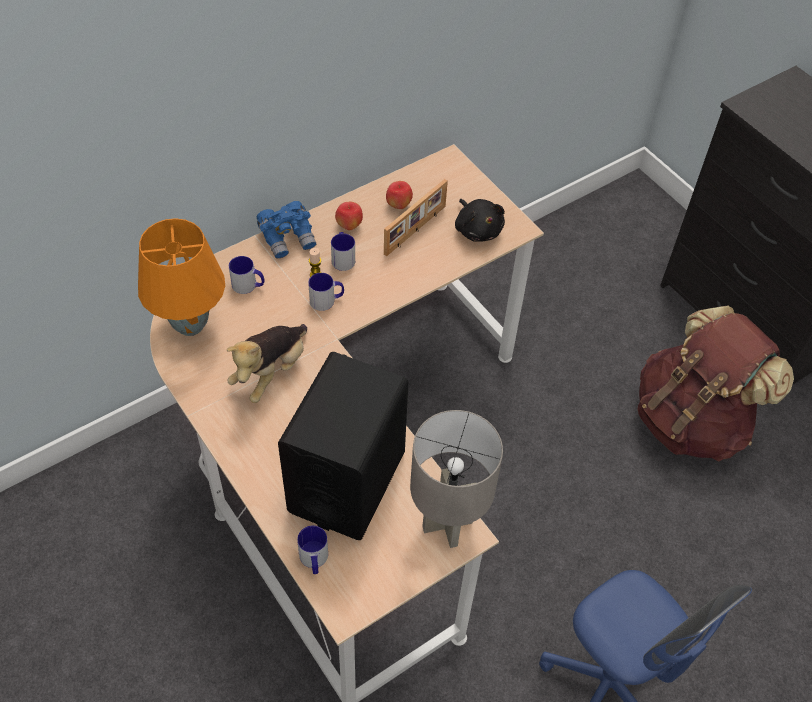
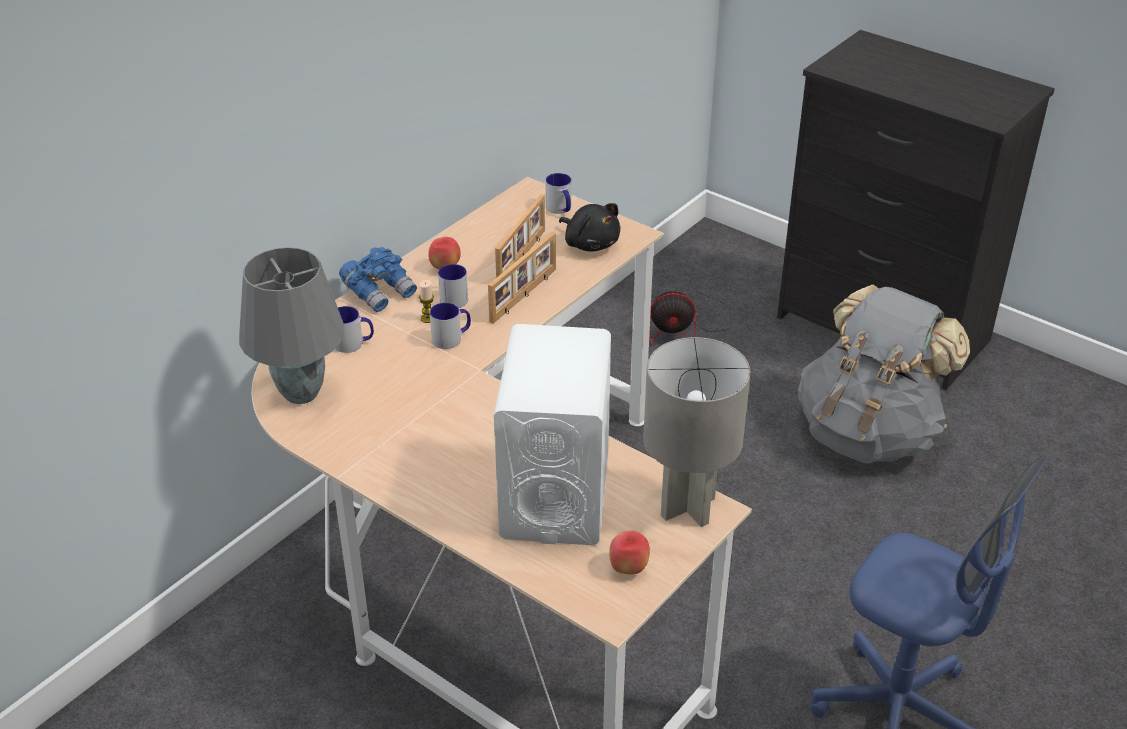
camera: 15 degrees left, 15 degrees down
orange table lamp [138,218,225,336] -> grey table lamp [239,247,345,404]
plush toy [227,324,307,403] -> none
black speaker [278,352,408,540] -> white speaker [494,324,611,545]
mug [297,525,328,574] -> mug moved to [545,173,571,214]
apple [386,181,413,209] -> apple moved to [609,530,650,574]
brown backpack [637,306,794,461] -> grey backpack [798,285,970,463]
none -> picture frame [488,232,556,324]
none -> fan [649,278,732,344]

